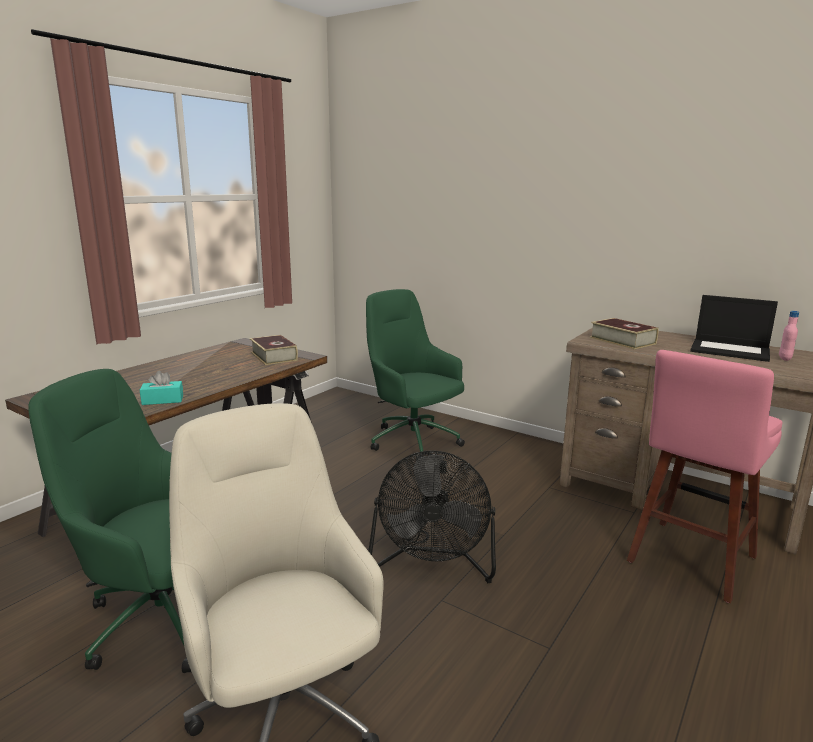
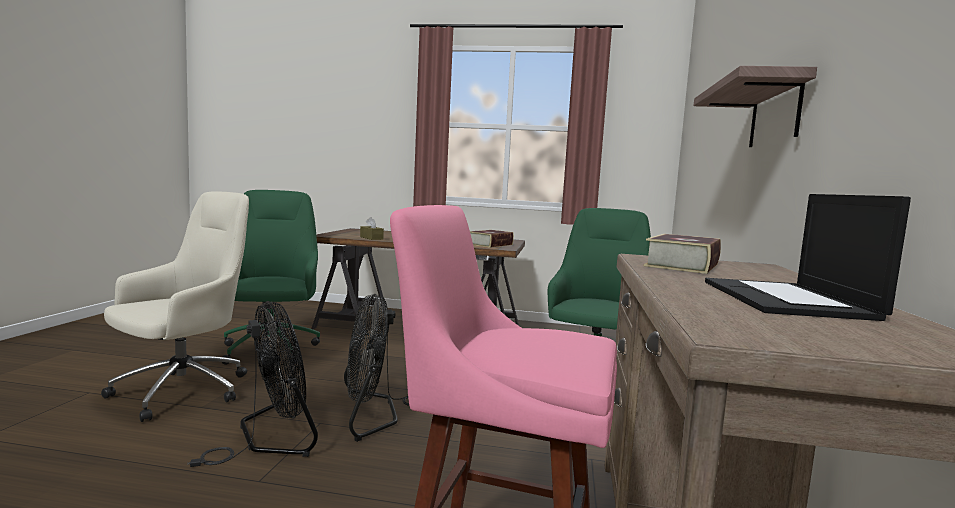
camera: 65 degrees right, 10 degrees down
turquoise tissue box [140,371,183,405] -> brown tissue box [360,217,384,240]
pink bottle [779,311,799,361] -> none
none -> black fan [187,301,318,467]
none -> shelf [694,66,817,147]

